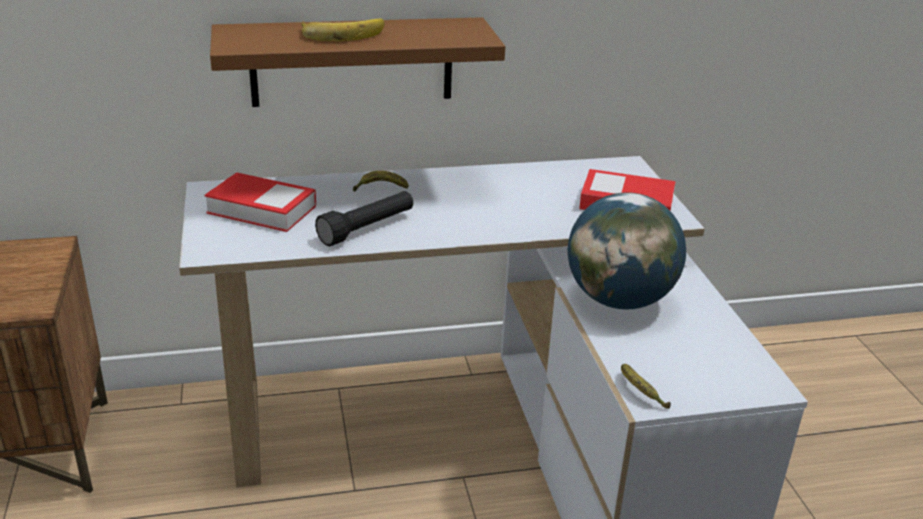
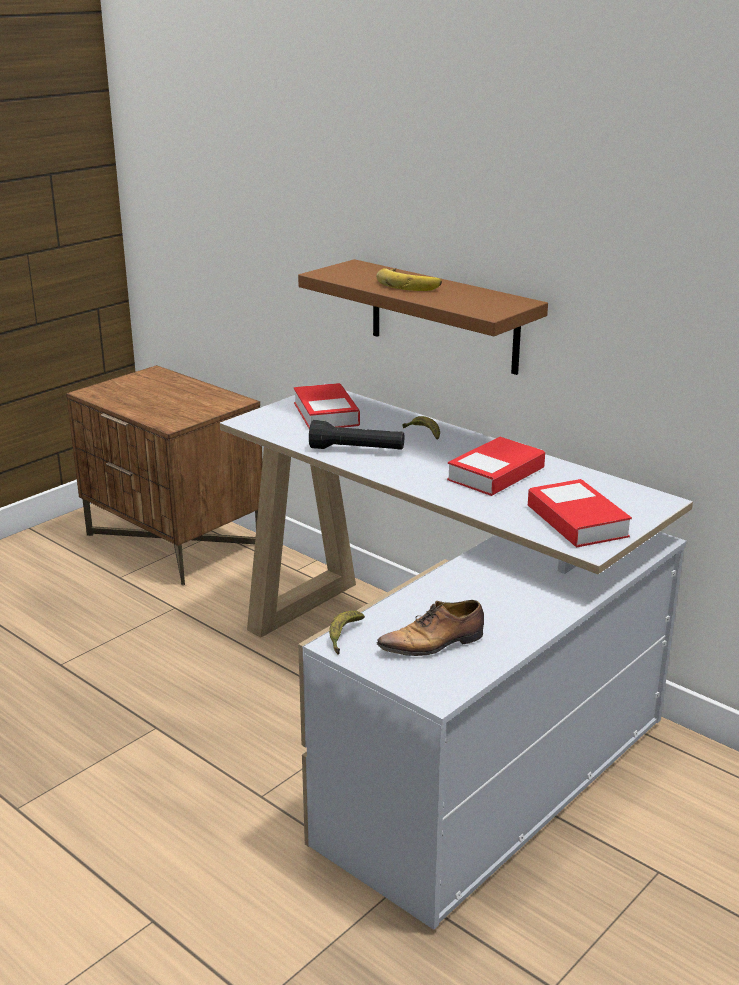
camera: 55 degrees right, 5 degrees down
globe [568,192,686,309] -> none
none -> shoe [376,600,484,656]
none -> book [447,437,545,496]

